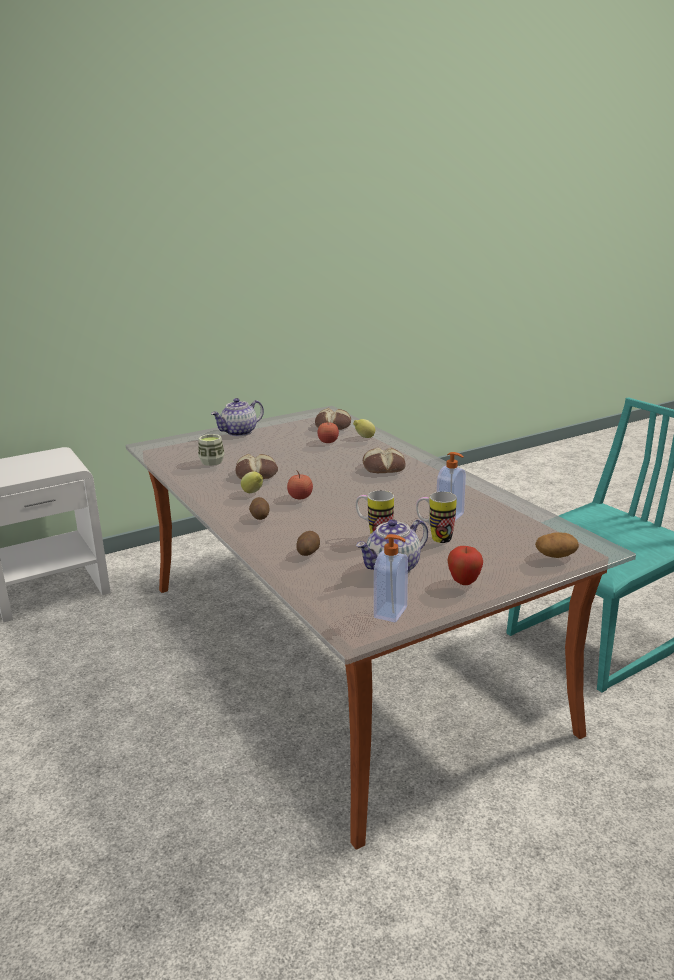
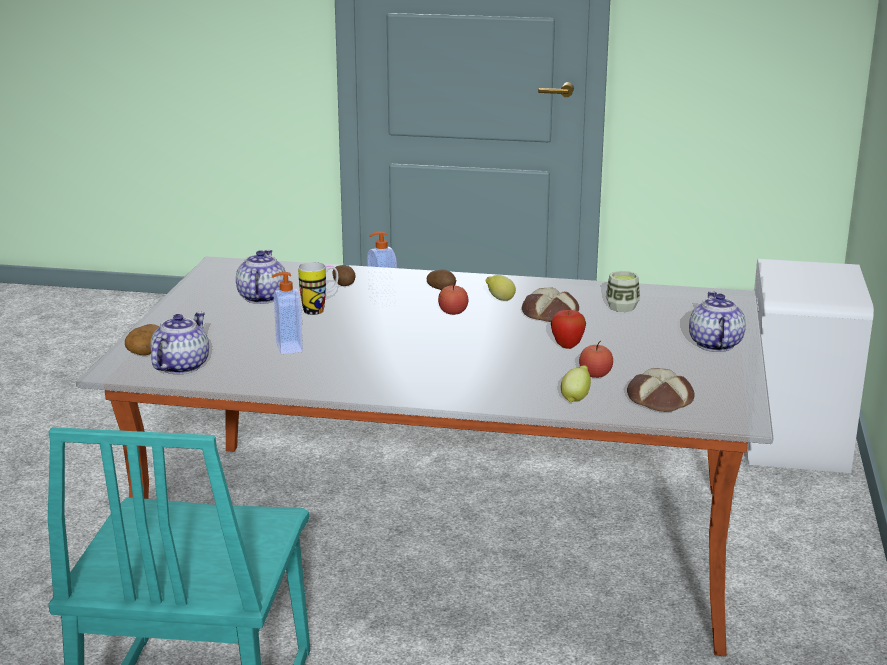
camera: 130 degrees right, 0 degrees up
bread [363,448,406,473] -> none
soap dispenser [374,534,408,622] -> soap dispenser moved to [367,231,397,307]
mug [416,492,457,543] -> none
apple [448,546,483,585] -> apple moved to [551,310,586,349]
none -> teapot [150,312,209,374]

